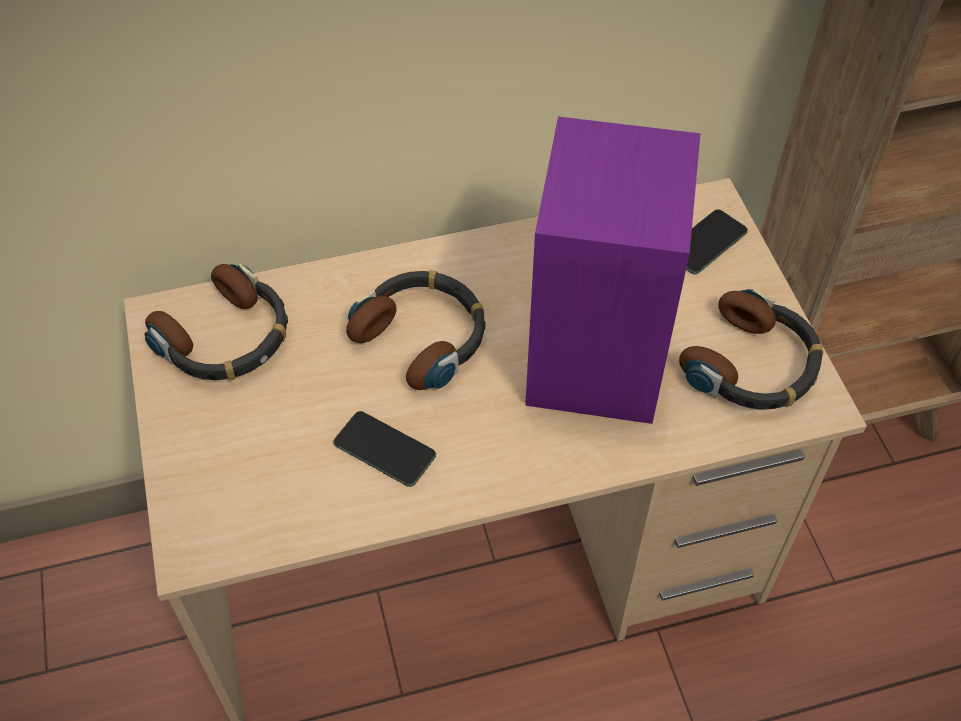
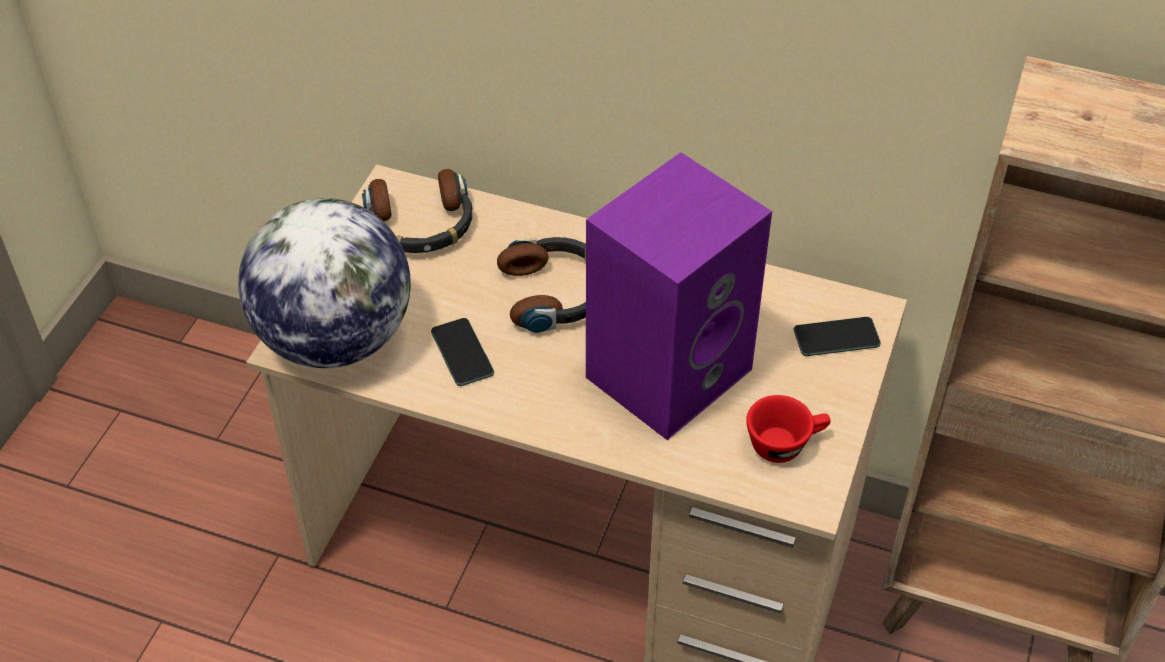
camera: 35 degrees right, 5 degrees down
headphones [679,289,823,410] -> red cup [746,395,831,463]
none -> globe [238,198,411,368]

